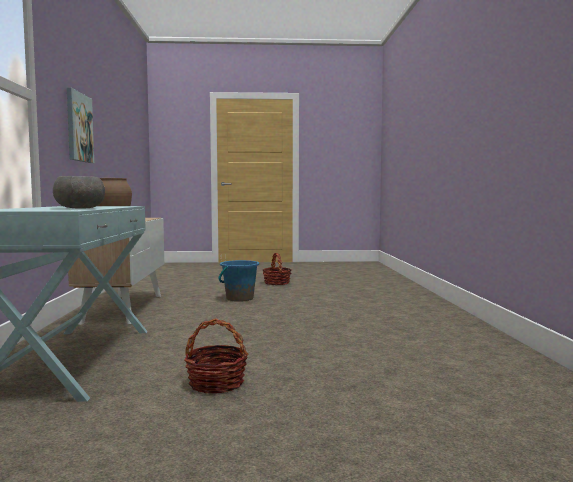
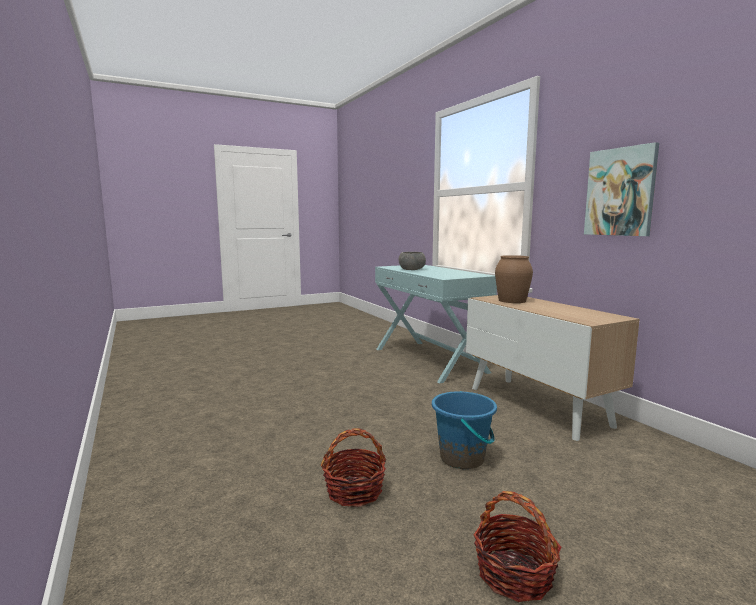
camera: 155 degrees right, 5 degrees up
basket [185,318,248,393] -> basket moved to [321,429,386,507]

